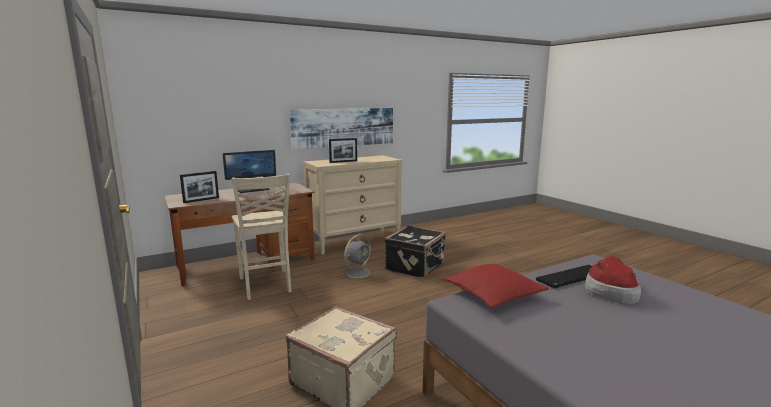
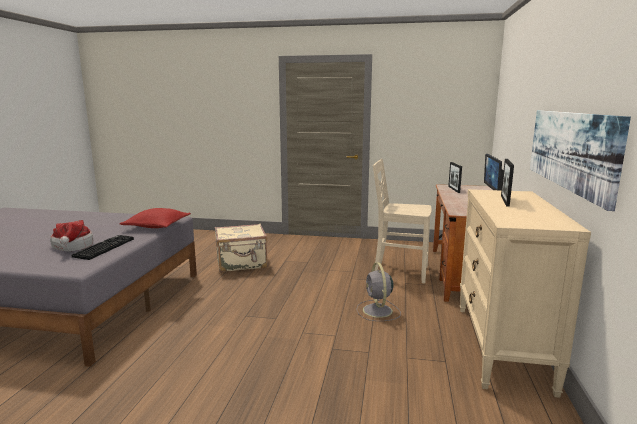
camera: 130 degrees right, 0 degrees up
black suitcase [384,225,446,279] -> none

